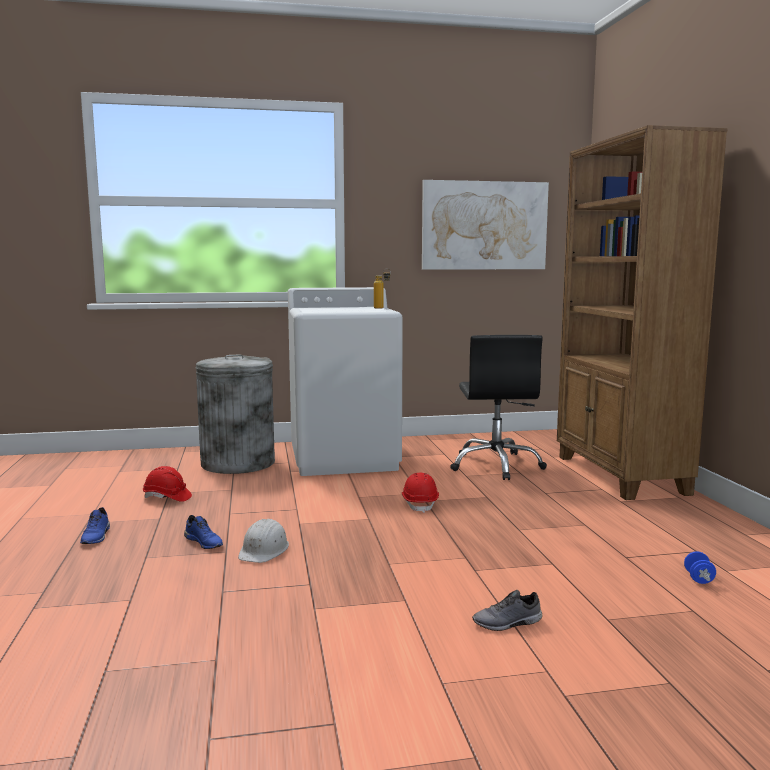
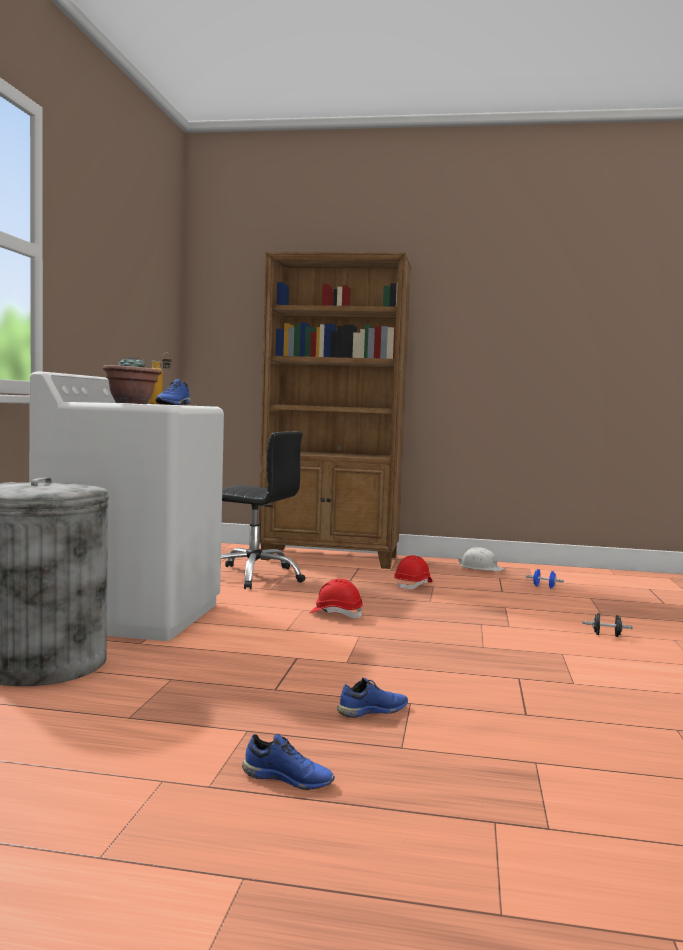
camera: 70 degrees left, 5 degrees down
red hard hat [143,466,192,502] -> red hard hat moved to [394,555,432,591]
white hard hat [238,519,289,563] -> white hard hat moved to [458,547,505,571]
picture [422,180,549,270] -> none
grey shoe [472,590,543,631] -> black dumbbell [583,613,633,637]
none -> potted plant [103,357,162,404]
none -> blue shoe [155,379,191,405]

